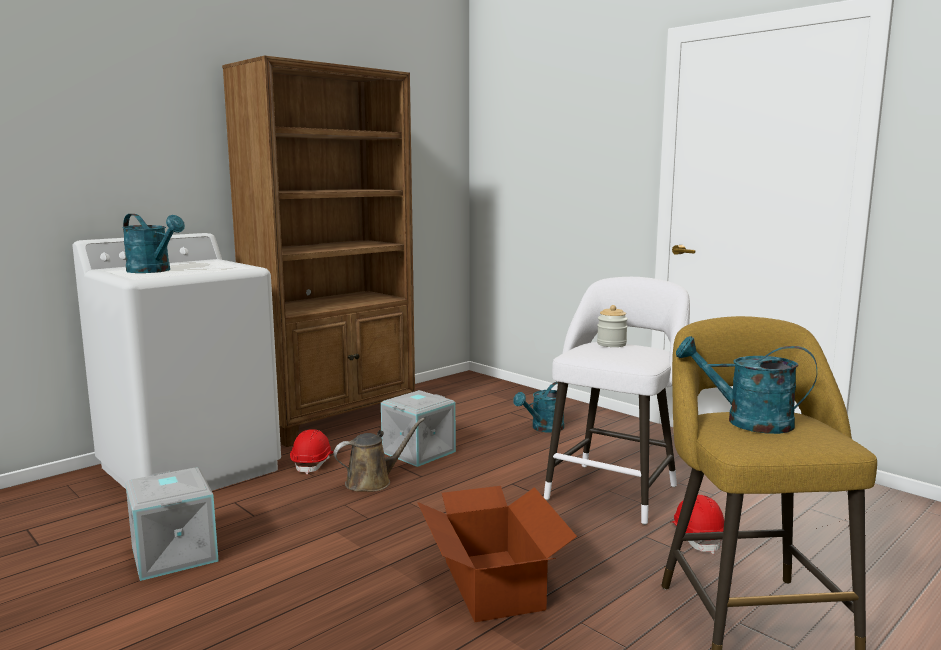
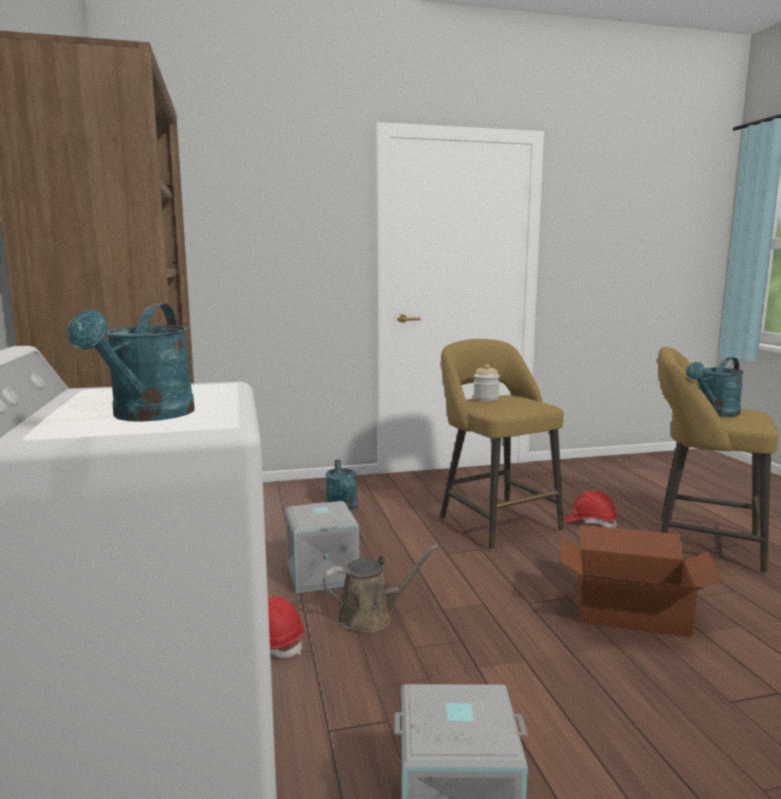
camera: 60 degrees left, 0 degrees up
turquoise watering can [122,214,185,273] -> turquoise watering can turned 120 degrees clockwise [67,303,195,421]
brown watering can [334,418,425,492] -> brown watering can turned 75 degrees clockwise [323,544,439,633]
white stool [544,277,690,525] -> yellow stool [440,339,564,550]

